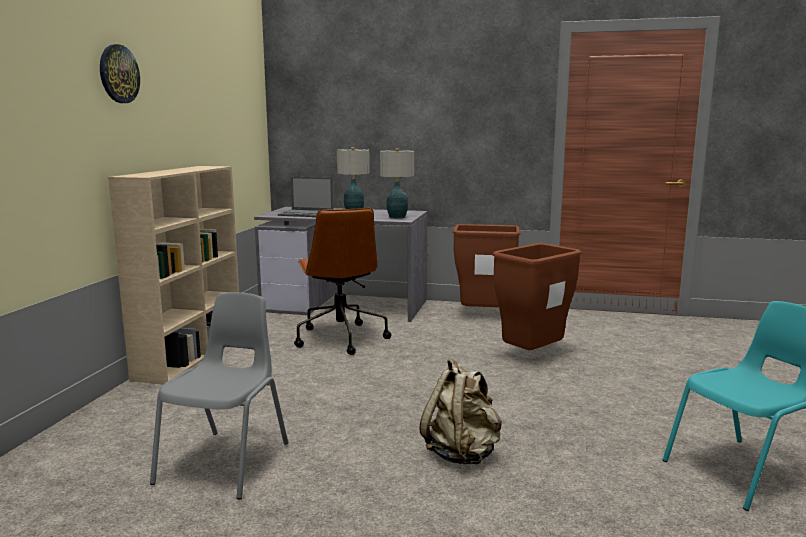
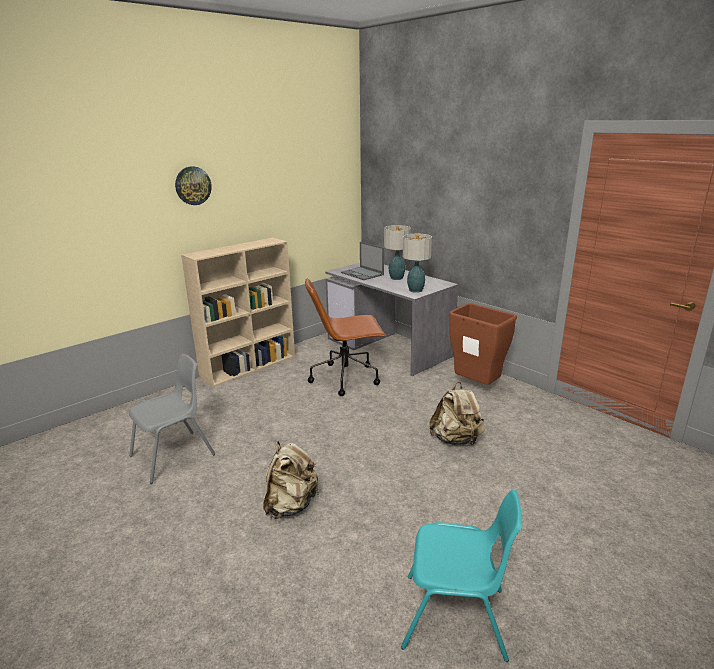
camera: 35 degrees right, 10 degrees up
brown office chair [294,208,391,355] -> brown office chair turned 60 degrees clockwise [305,278,386,396]
brown trash can [493,243,581,350] -> beige backpack [429,382,485,445]

